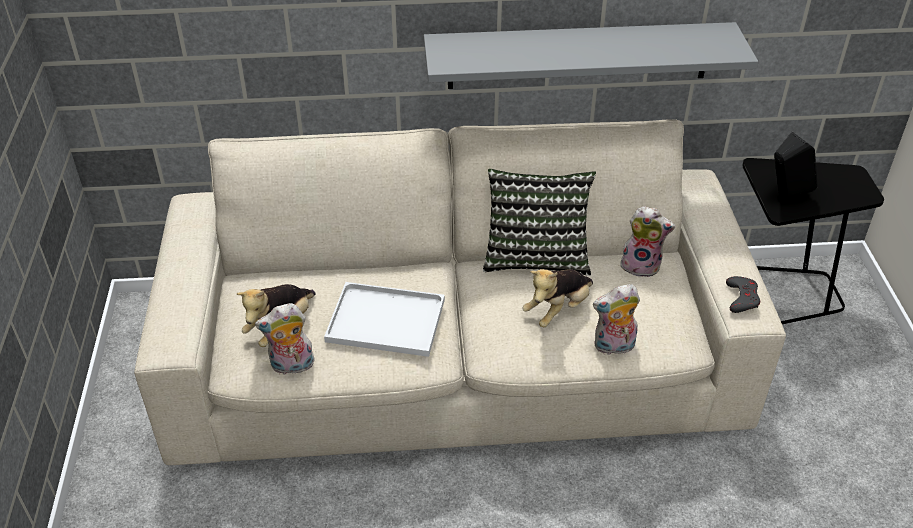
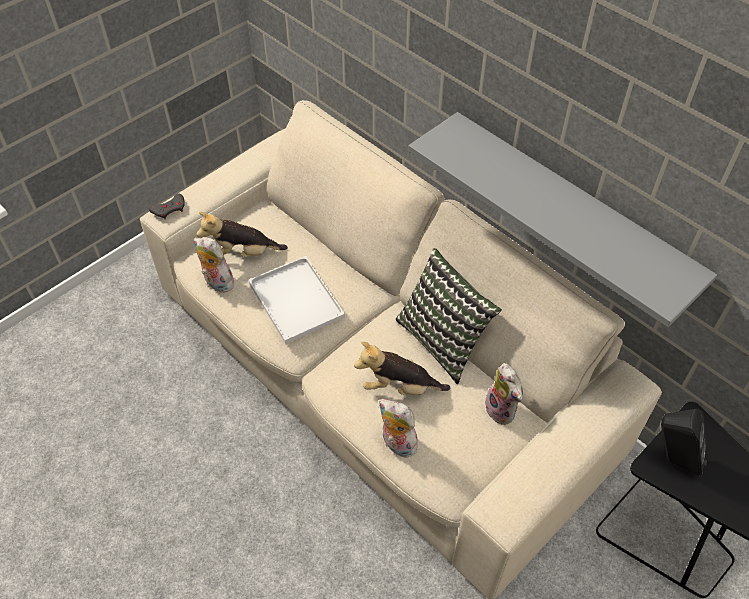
camera: 50 degrees right, 10 degrees up
grey game controller [726,276,760,313] -> grey game controller moved to [148,194,185,219]

